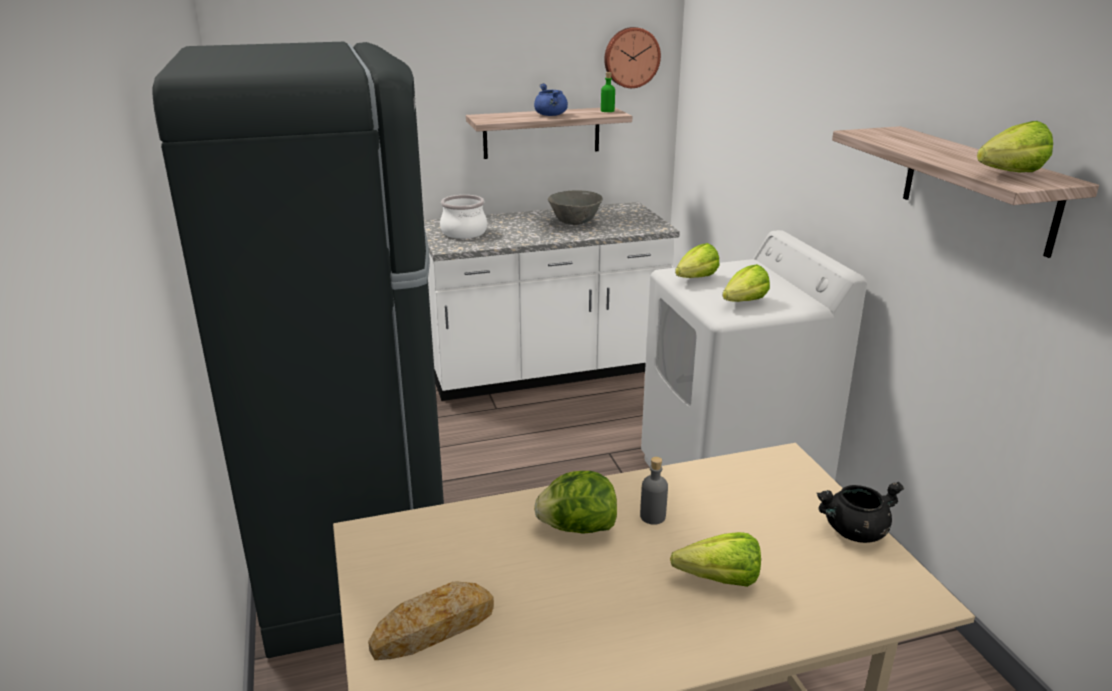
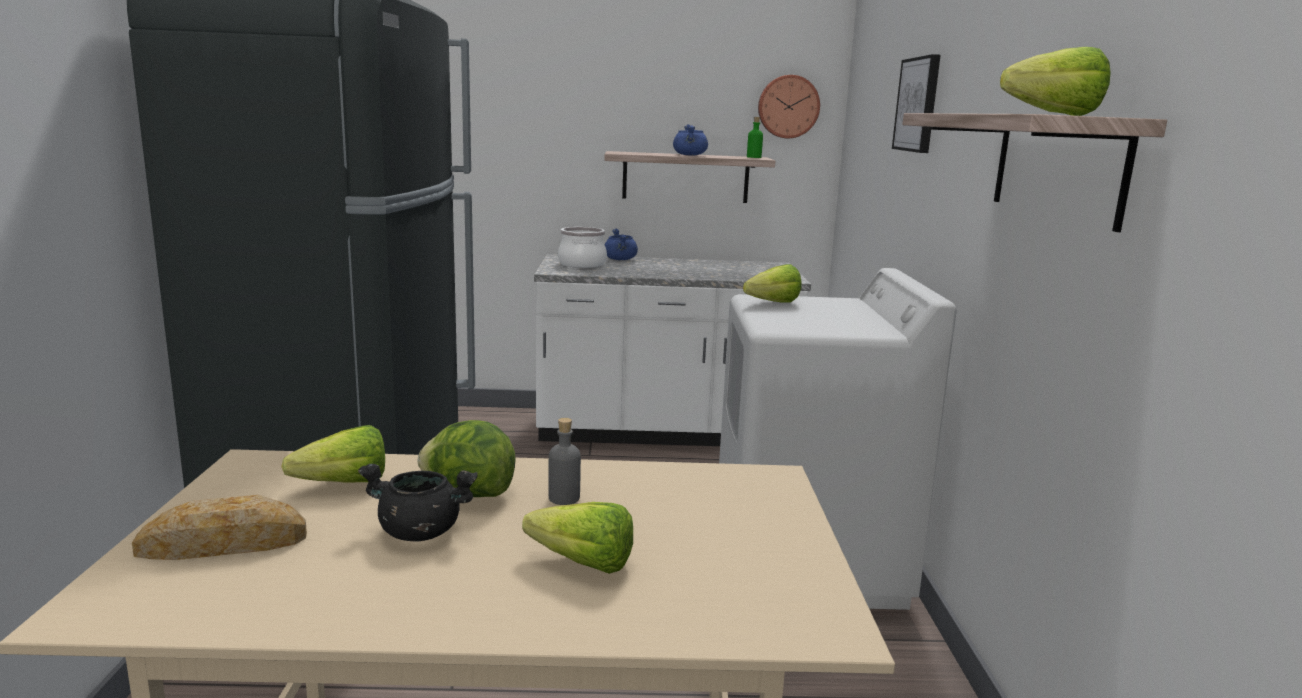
camera: 15 degrees right, 10 degrees down
grey bowl [548,190,603,225] -> none
lettuce [722,264,770,302] -> lettuce moved to [281,425,385,483]
black cooking pot [817,482,904,543] -> black cooking pot moved to [358,464,478,541]
none -> blue cooking pot [605,228,638,260]
none -> picture [892,54,941,153]

